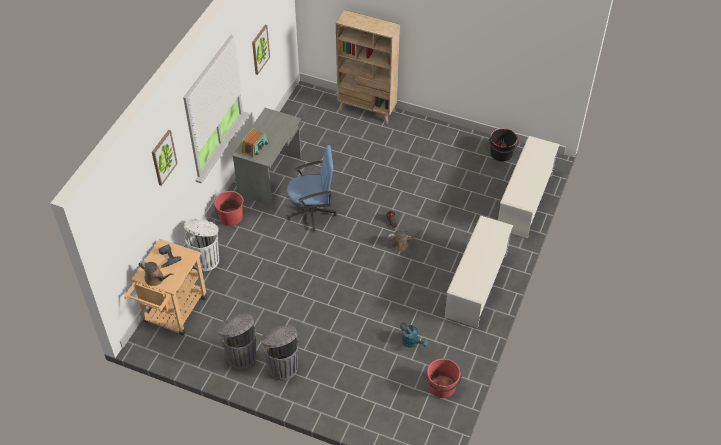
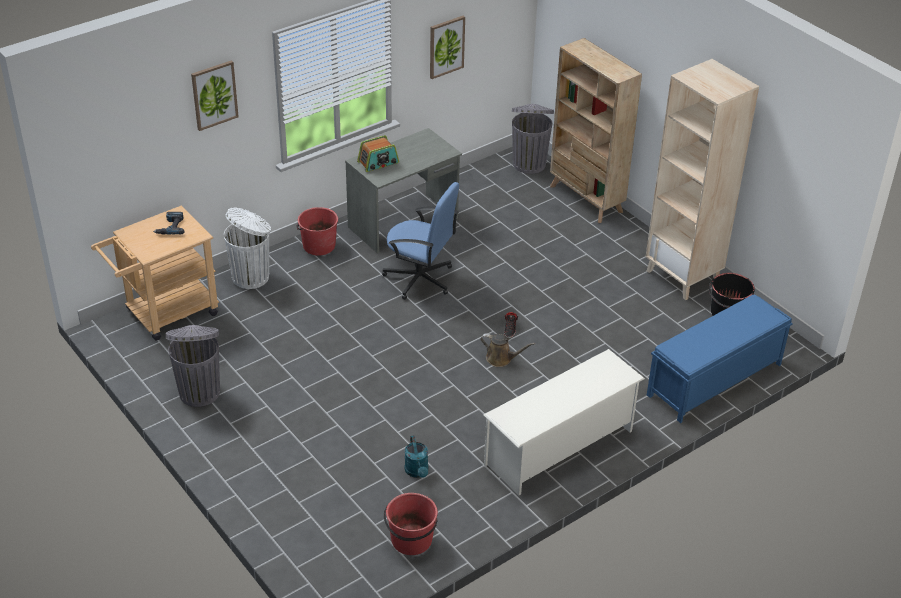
camera: 30 degrees right, 10 degrees down
brown watering can [139,261,173,286] -> none
grey trash can [260,325,299,380] -> grey trash can moved to [512,104,554,174]
white shoe rack [498,136,560,239] -> blue bench [647,295,793,423]
none -> beige bookcase [646,59,759,300]

